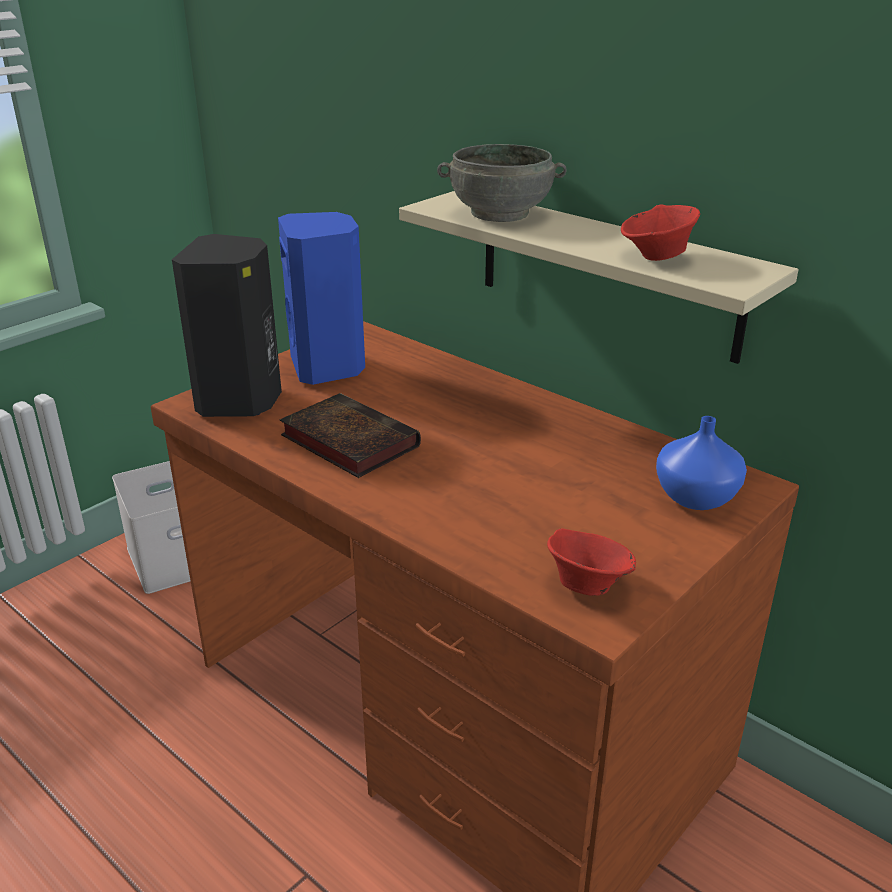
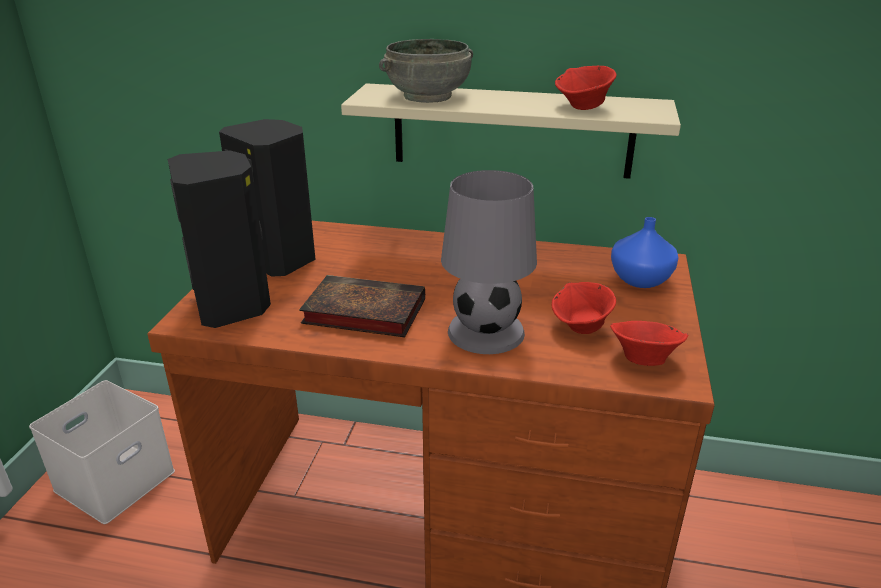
camera: 30 degrees left, 0 degrees up
blue speaker [278,212,365,385] -> black speaker [219,119,316,277]
none -> grey table lamp [441,170,537,354]
none -> red bowl [552,282,616,334]

